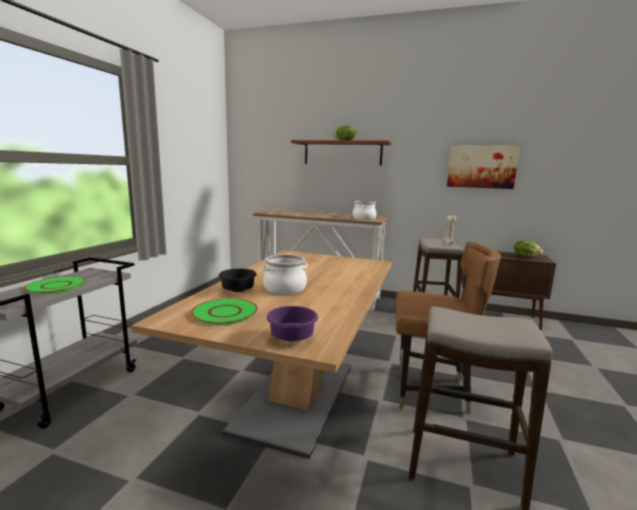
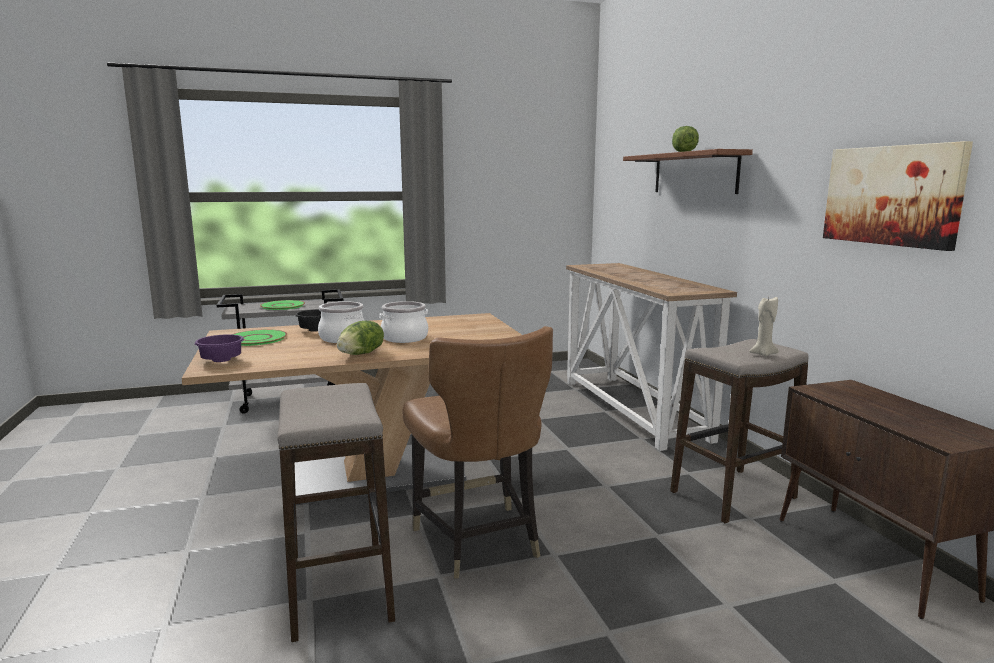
camera: 55 degrees right, 0 degrees up
cooking pot [352,201,376,220] -> cooking pot moved to [379,301,428,343]
lettuce [514,240,543,257] -> lettuce moved to [337,321,384,355]

